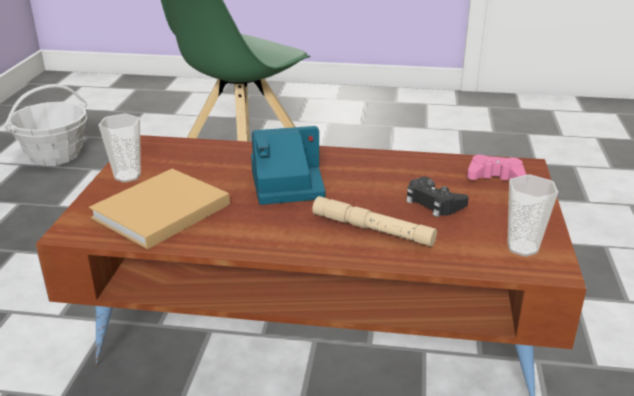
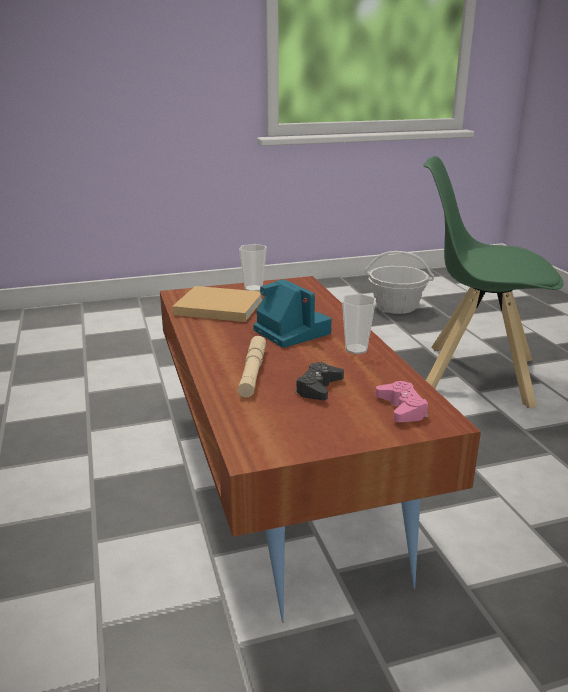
camera: 65 degrees right, 5 degrees down
cup [507,175,558,257] -> cup moved to [342,294,376,354]

